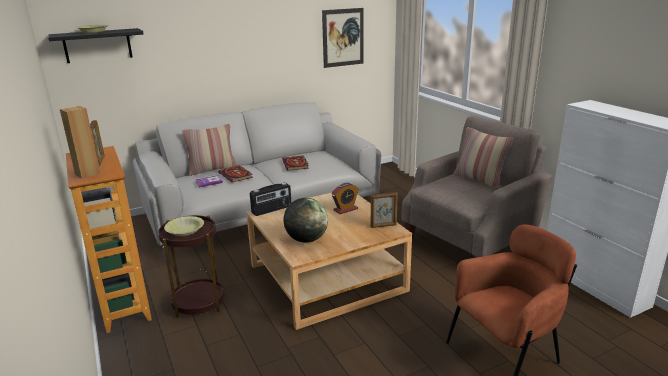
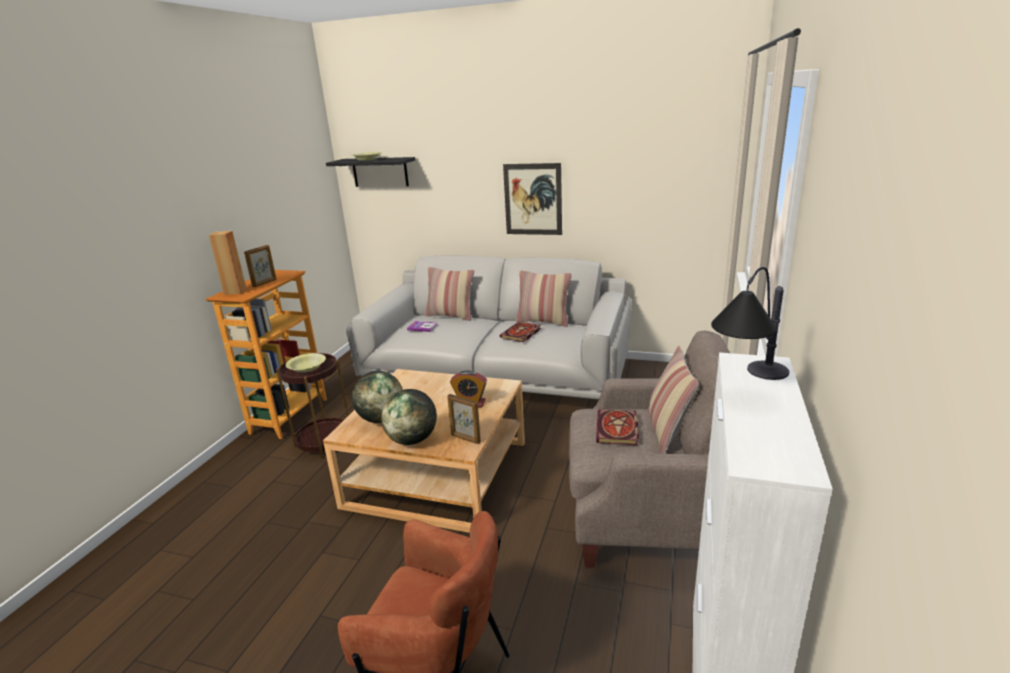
camera: 45 degrees right, 0 degrees up
book [218,165,253,182] -> book moved to [596,409,639,445]
radio [250,183,291,216] -> none
picture [322,8,364,68] -> picture moved to [503,163,562,235]
none -> globe [381,389,437,445]
none -> pillow [516,270,572,327]
none -> table lamp [711,267,789,380]

